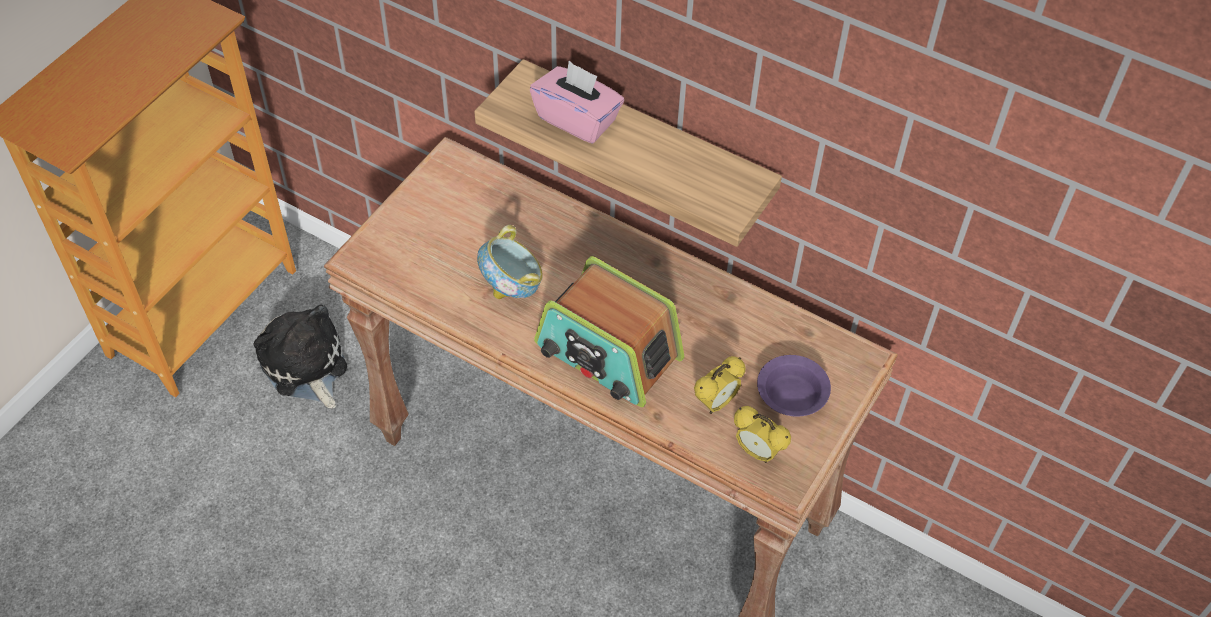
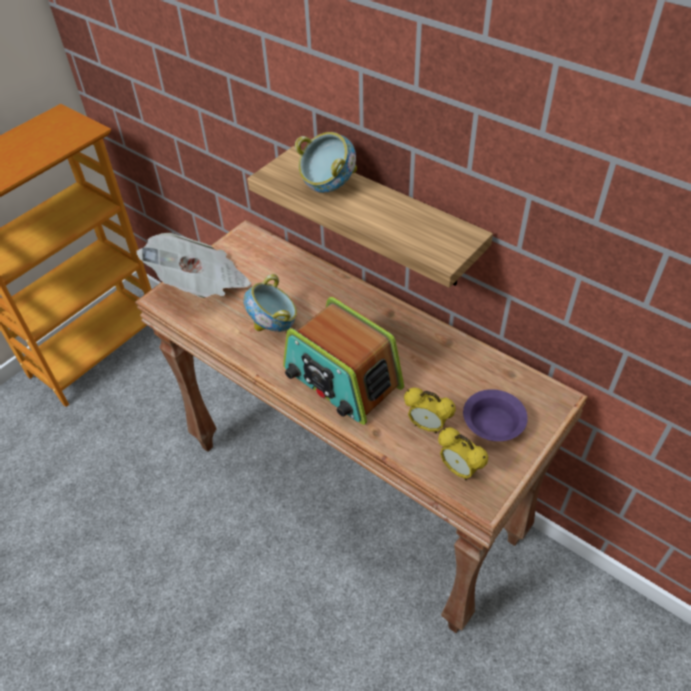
camera: 10 degrees right, 5 degrees down
plush toy [254,305,347,409] -> none
pink tissue box [530,61,624,144] -> bowl [295,132,357,193]
alarm clock [694,356,746,414] -> alarm clock turned 60 degrees clockwise [404,387,456,433]
none -> newspaper [136,233,251,298]

